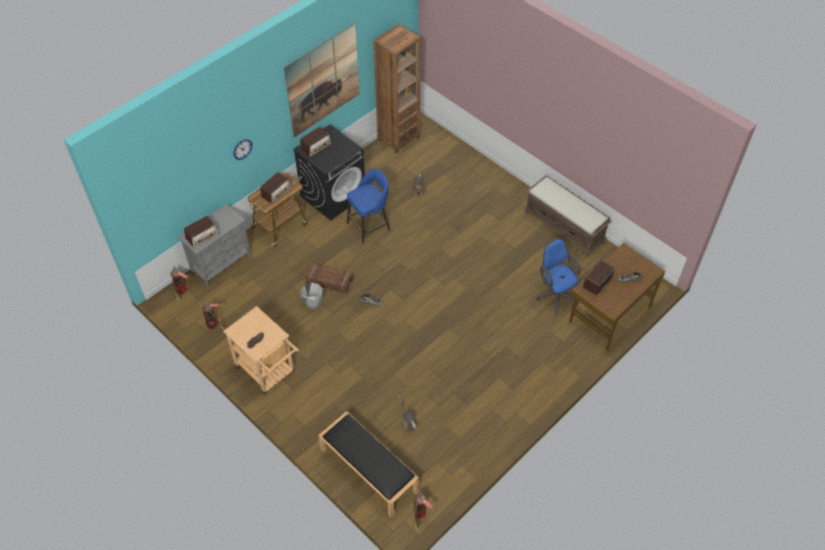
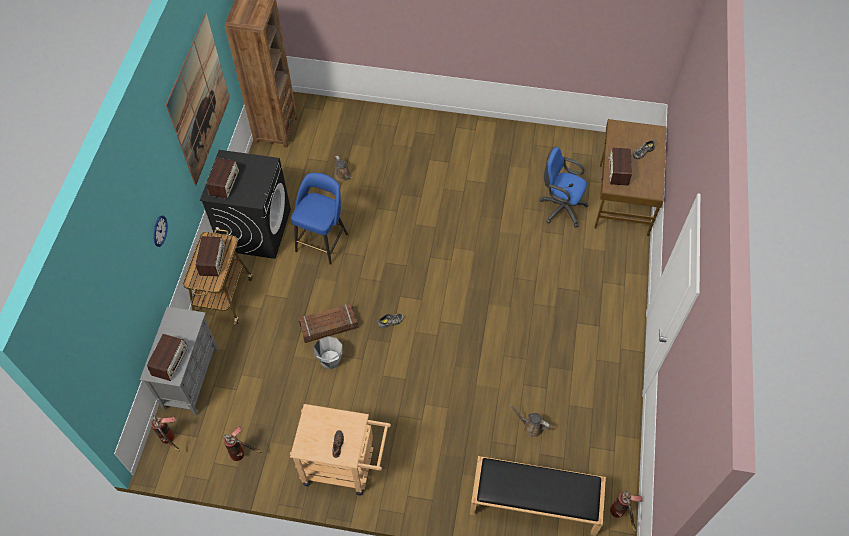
camera: 35 degrees left, 5 degrees up
brown bench [524,175,612,256] -> none

